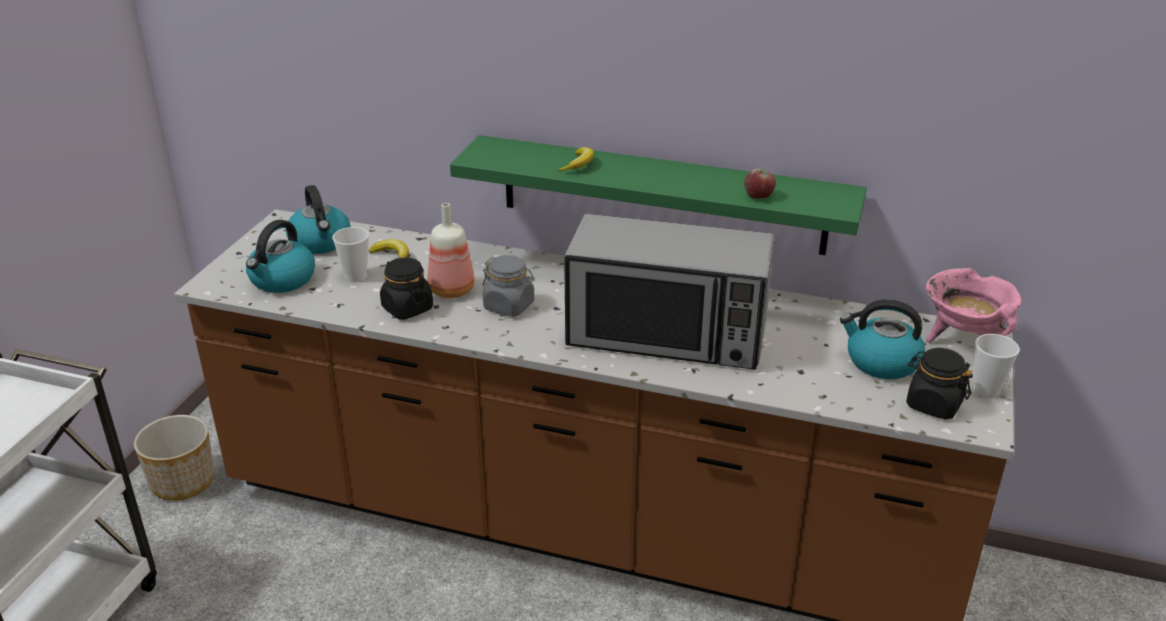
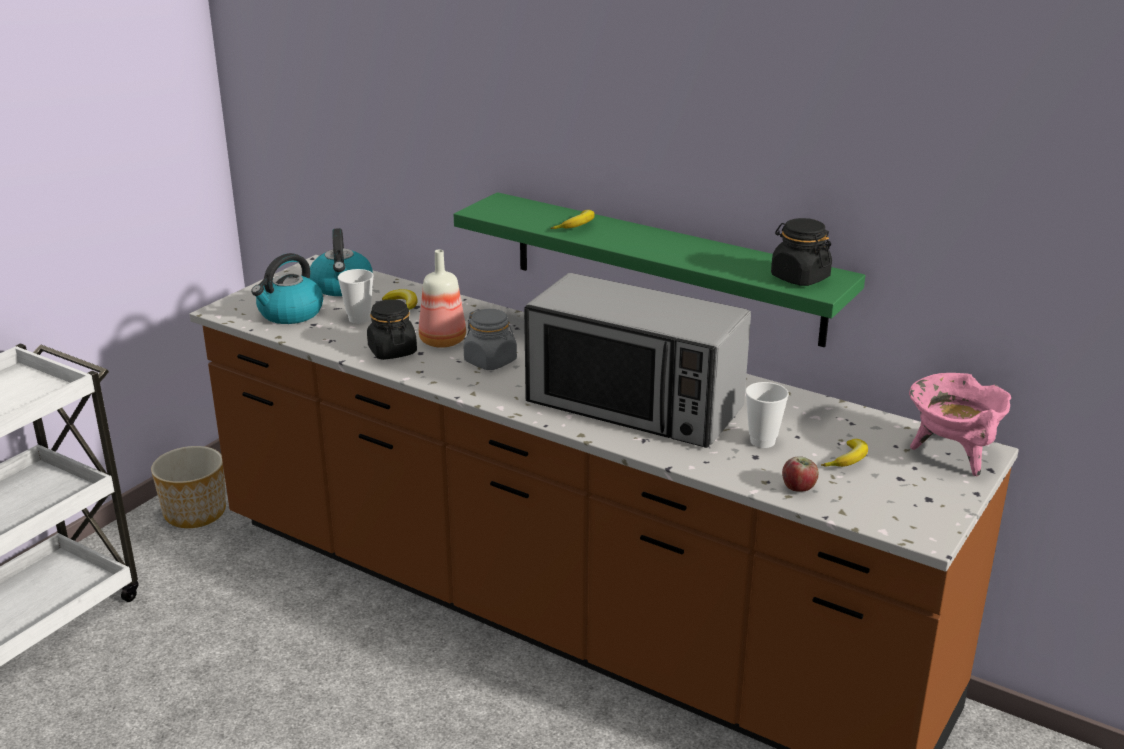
camera: 15 degrees right, 5 degrees down
apple [744,168,776,199] -> apple moved to [782,456,819,492]
kettle [840,299,925,379] -> banana [821,439,868,467]
black jar [906,348,973,419] -> black jar moved to [771,218,832,286]
cup [974,334,1020,398] -> cup moved to [745,382,789,448]

